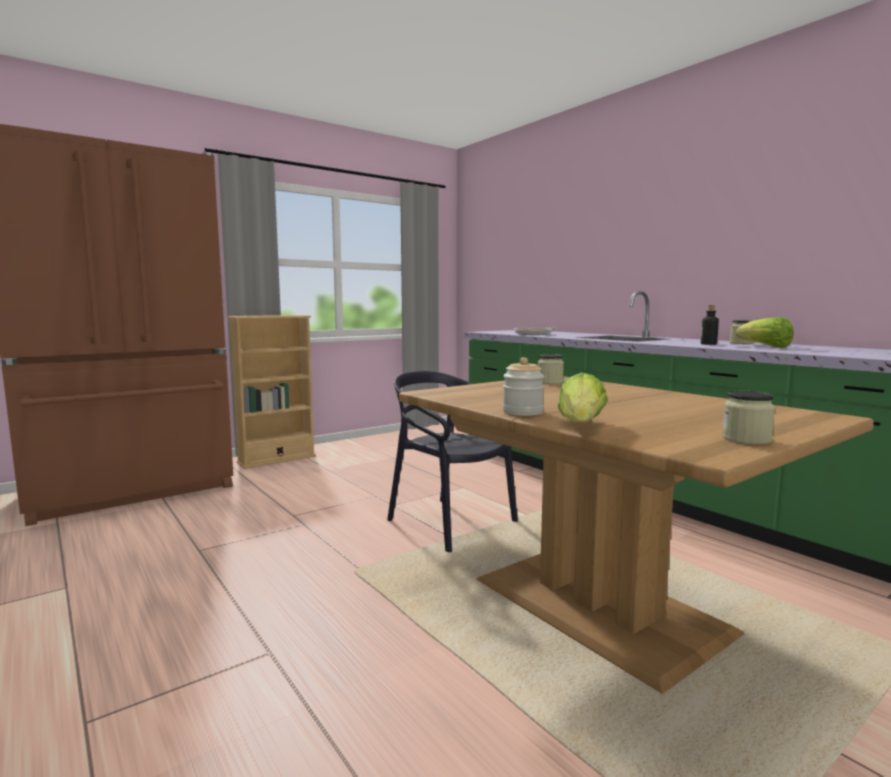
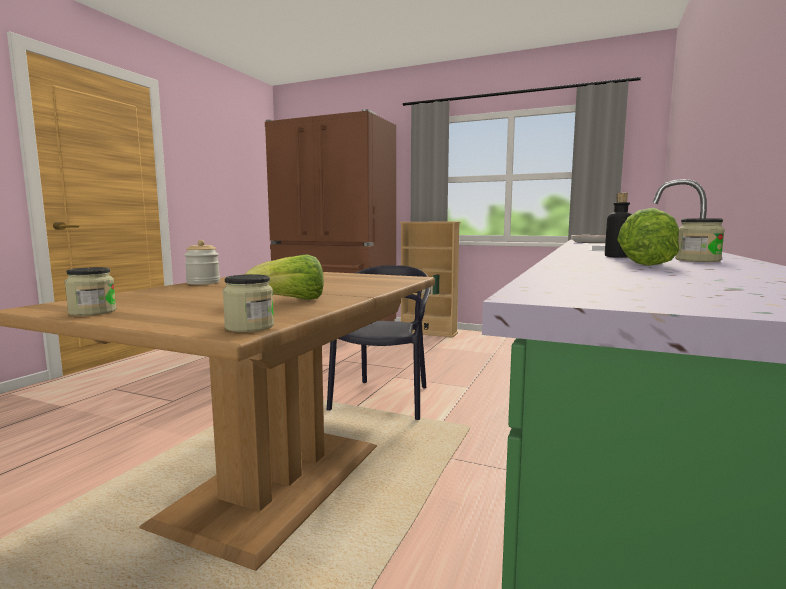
camera: 60 degrees right, 0 degrees up
jar [538,354,564,384] -> jar moved to [223,274,274,332]
lettuce [558,373,607,422] -> lettuce moved to [245,254,324,300]

